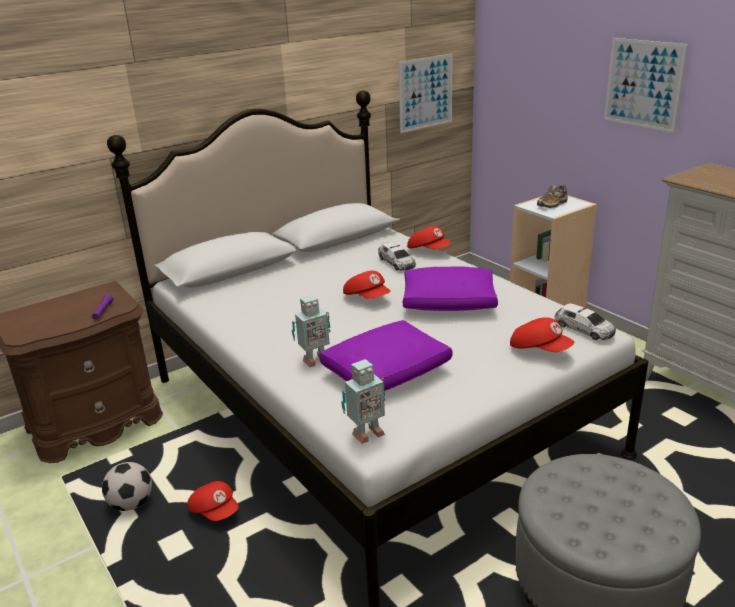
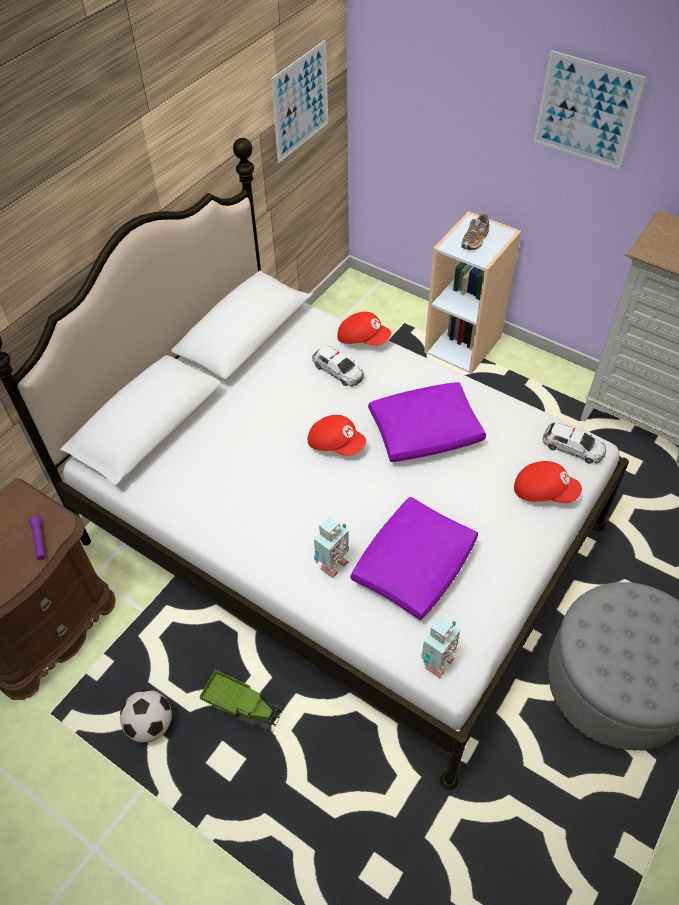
camera: 20 degrees left, 25 degrees up
red cap [187,481,239,521] -> toy truck [199,670,283,734]

